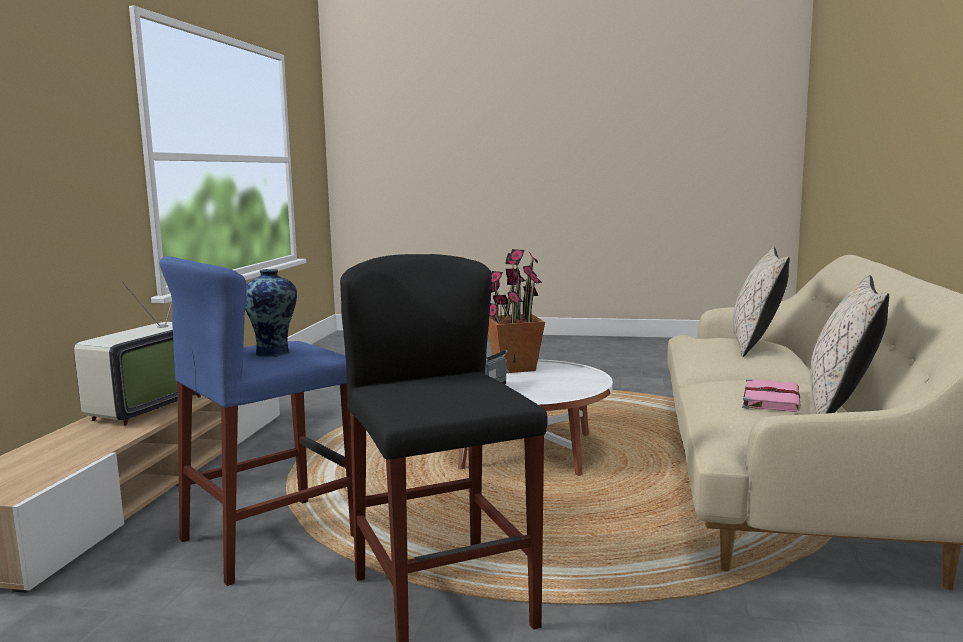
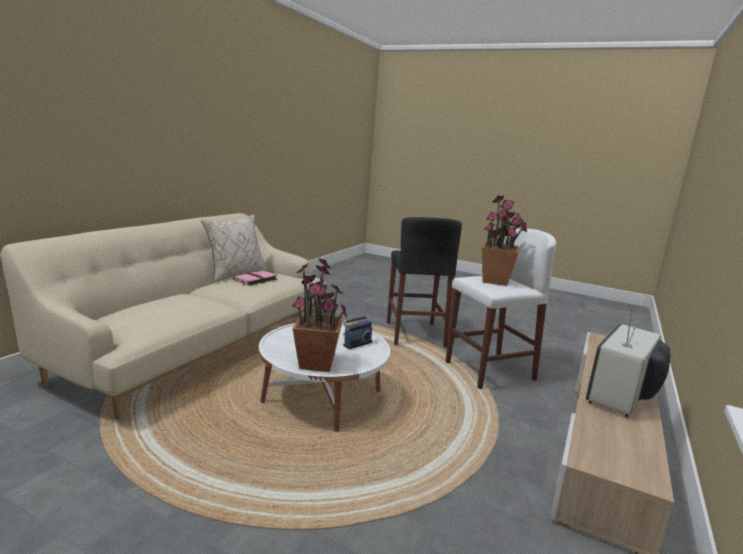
camera: 165 degrees left, 5 degrees up
blue stool [160,256,354,586] -> white stool [446,229,556,389]
vase [245,269,297,357] -> potted plant [482,196,527,286]
beige pillow [733,247,790,357] -> none

